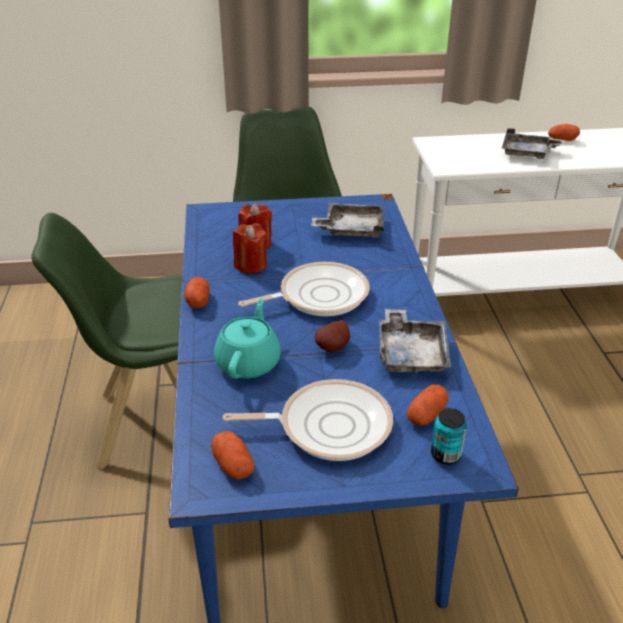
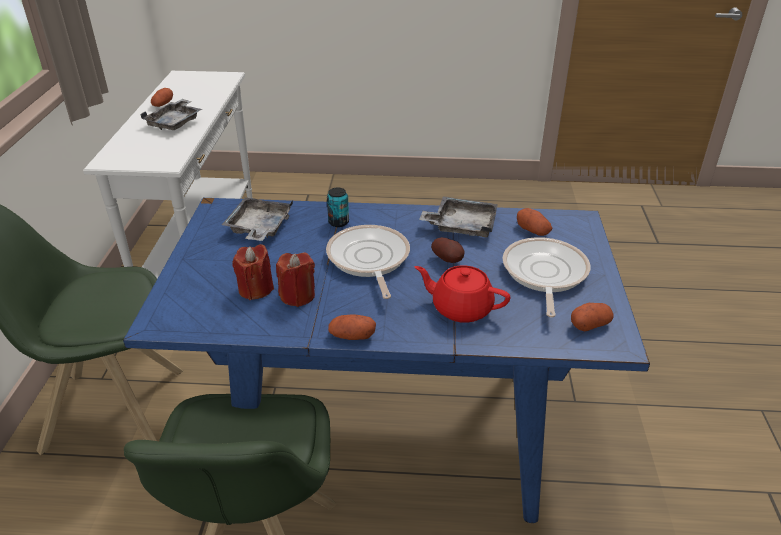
camera: 80 degrees left, 0 degrees up
turquoise teapot [214,299,281,379] -> red teapot [415,265,510,323]
can [431,408,467,465] -> can moved to [327,188,349,227]

